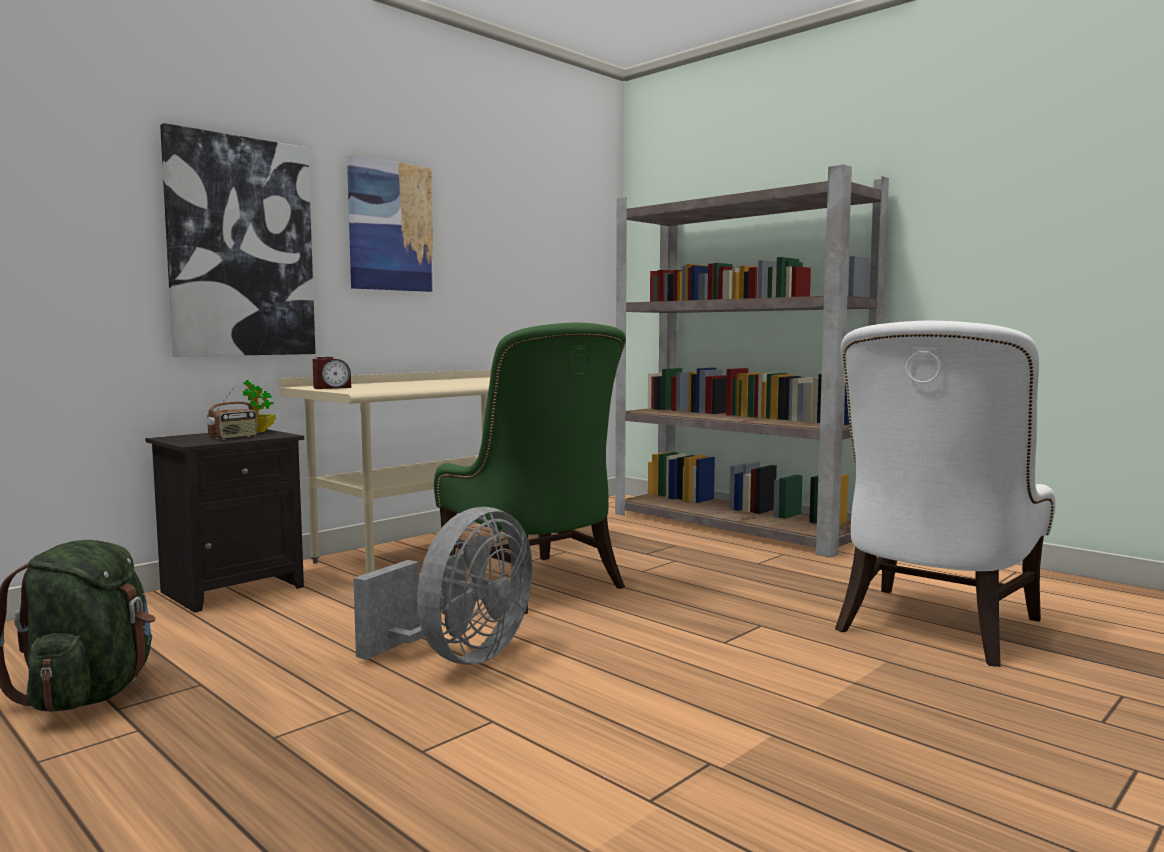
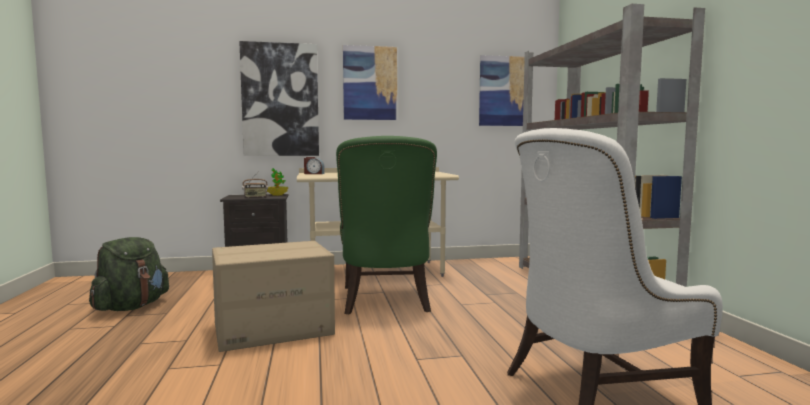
camera: 35 degrees right, 0 degrees up
grey fan [353,507,533,665] -> cardboard box [212,241,335,352]
none -> picture [479,55,525,126]

